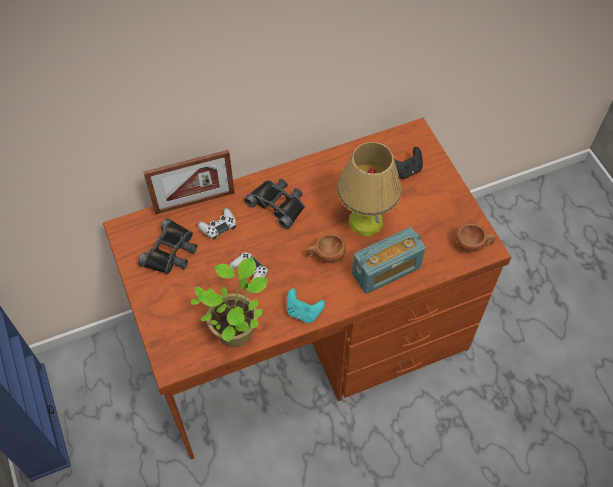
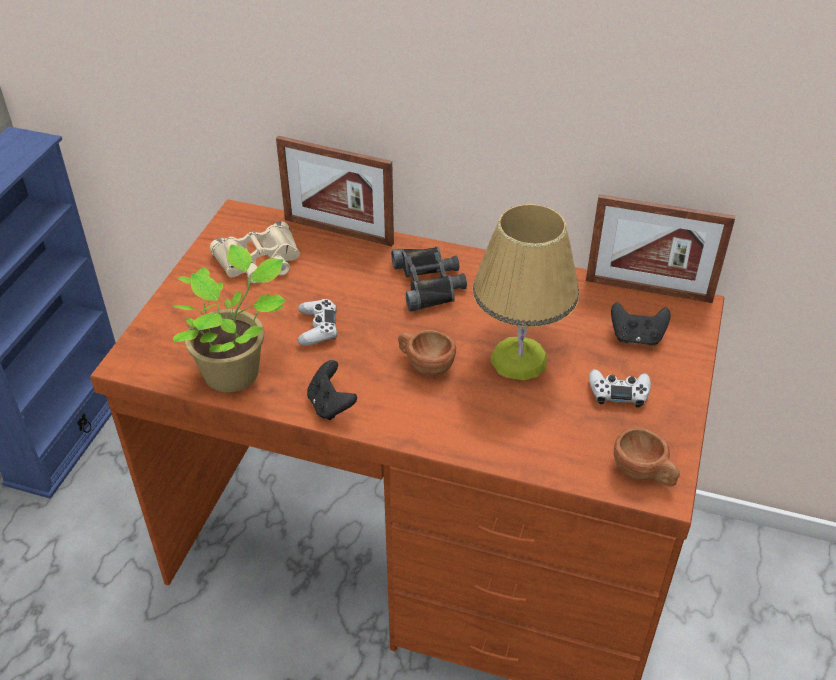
camera: 40 degrees right, 15 degrees down
black binoculars [138,218,197,274] -> beige binoculars [210,221,300,283]
white game controller [198,208,236,240] -> white game controller moved to [589,369,651,408]
turquoise game controller [287,288,325,323] -> black game controller [307,360,357,420]
radio [352,227,426,294] -> none
none -> picture frame [586,194,735,303]

